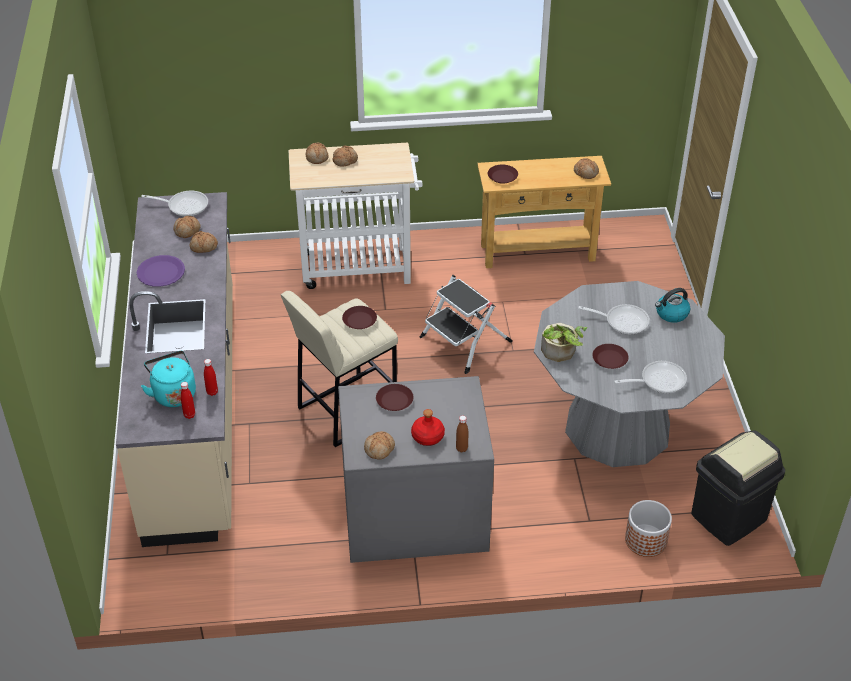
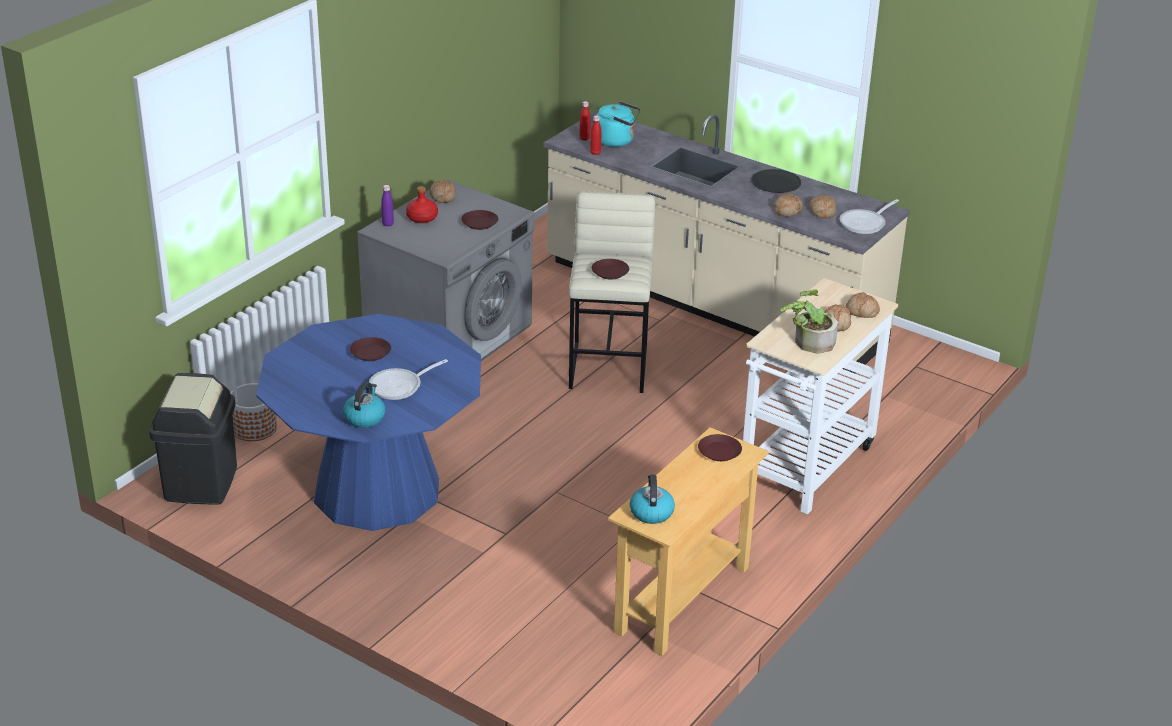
camera: 130 degrees right, 10 degrees down
purple plate [136,255,185,287] -> black plate [751,169,801,193]
step ladder [420,275,513,374] -> none
brown bottle [456,415,468,453] -> purple bottle [381,185,394,227]
grey dining table [534,281,725,467] -> blue dining table [256,314,481,531]
potted plant [541,323,587,362] -> potted plant moved to [781,289,838,354]
bread [574,158,599,179] -> kettle [630,475,675,524]
frying pan [614,361,687,393] -> none

